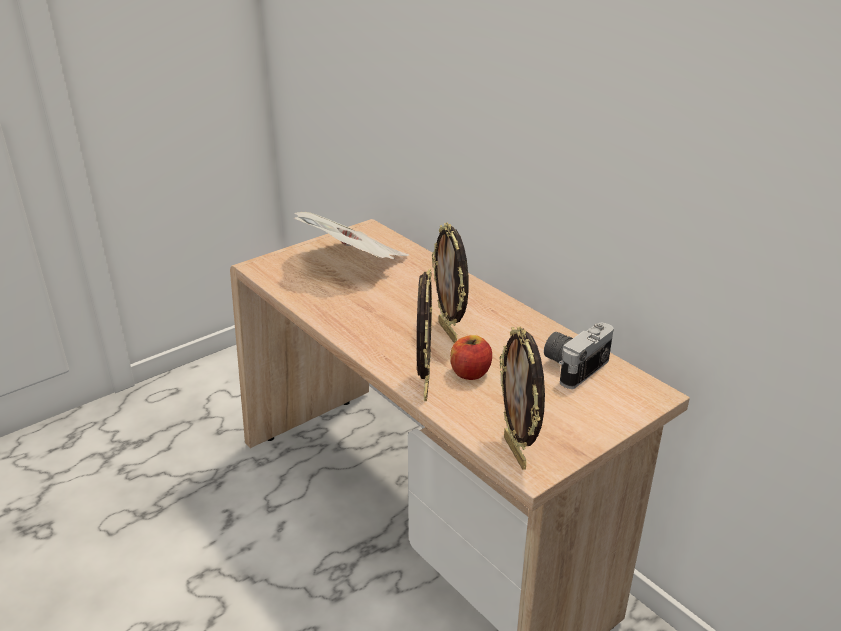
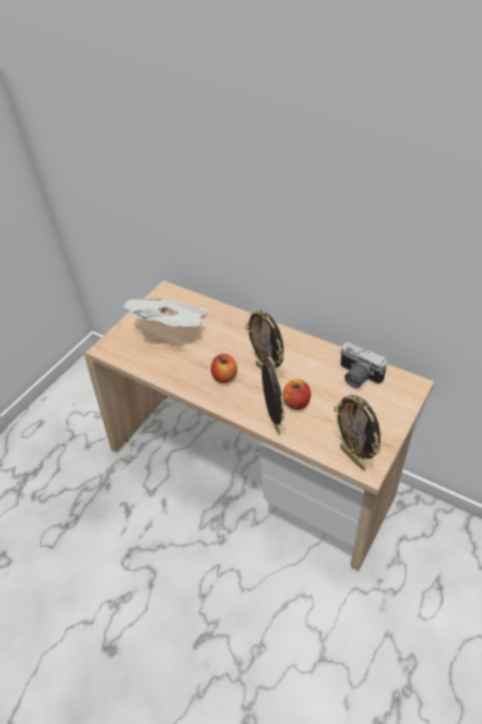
camera: 15 degrees left, 15 degrees up
camera [544,323,614,389] -> camera turned 75 degrees counterclockwise [339,343,387,388]
none -> apple [211,354,237,383]

